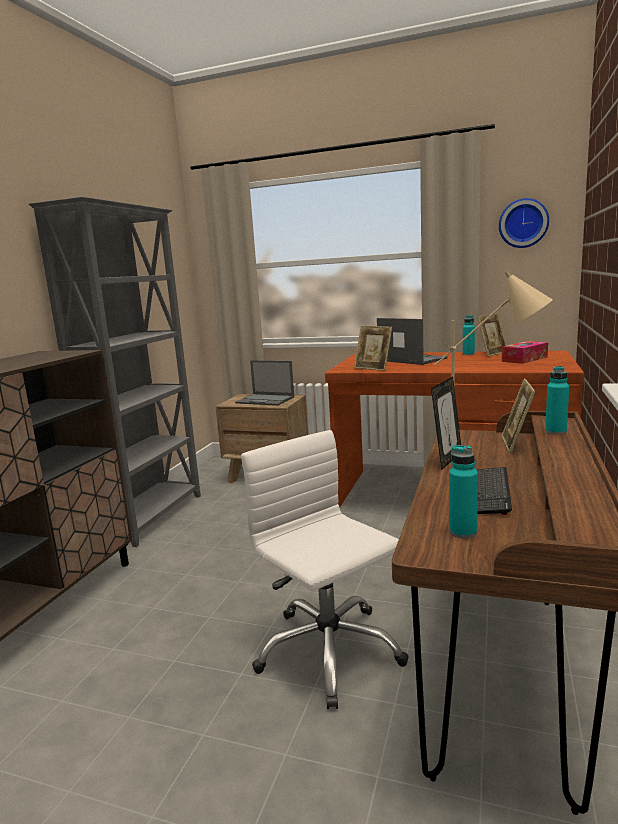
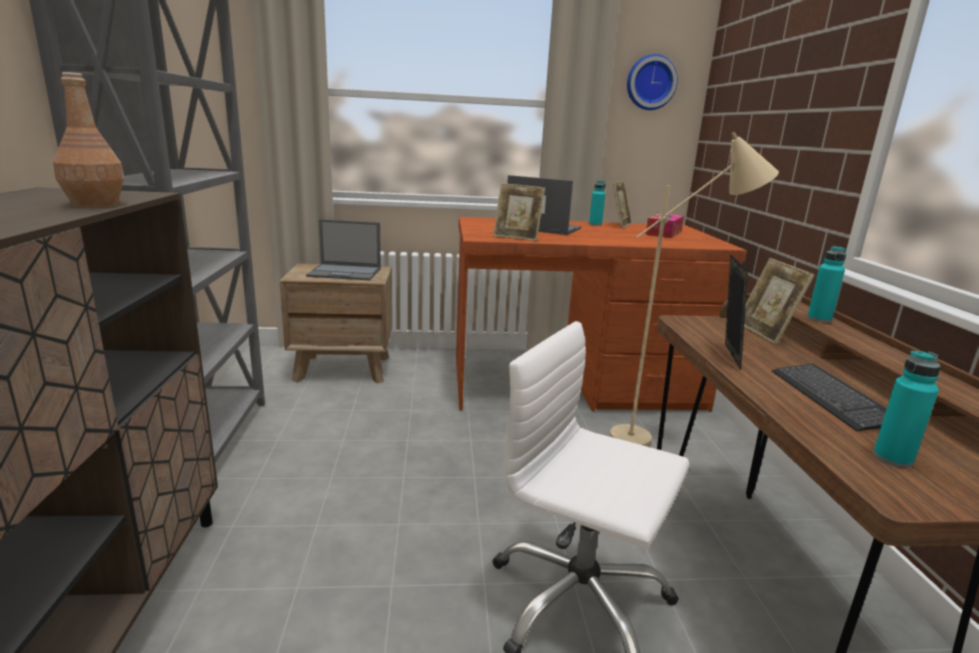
camera: 25 degrees left, 5 degrees up
none -> brown bottle [53,72,125,207]

